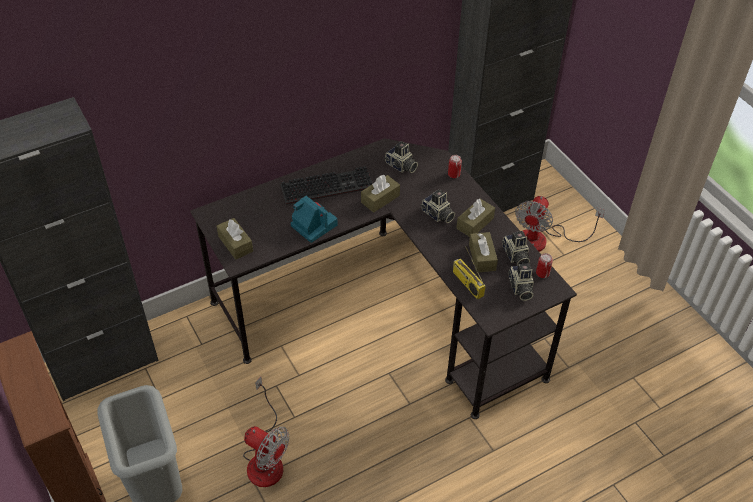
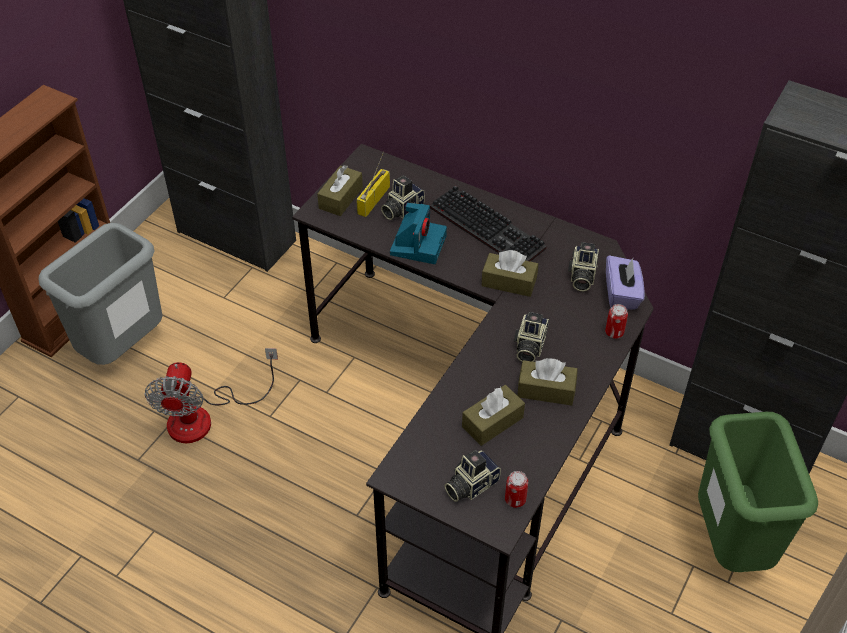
camera: 60 degrees right, 0 degrees up
radio [453,246,485,300] -> radio moved to [356,152,390,217]
camera [502,231,530,266] -> camera moved to [381,175,425,220]
fan [515,196,605,252] -> green trash can [698,412,818,572]
none -> purple tissue box [606,256,645,309]

